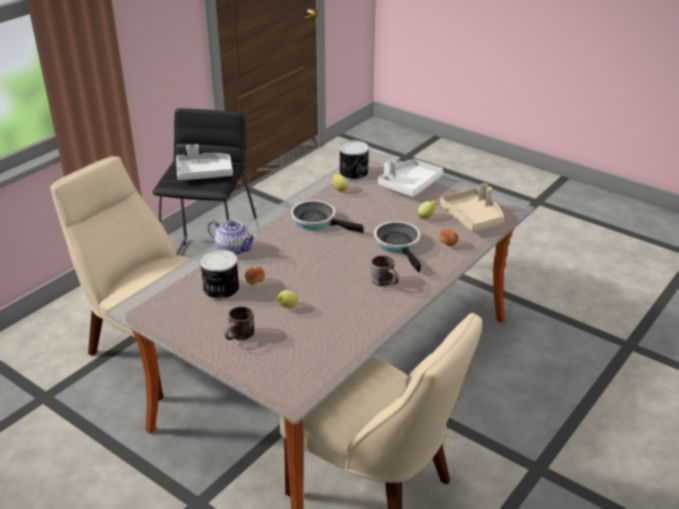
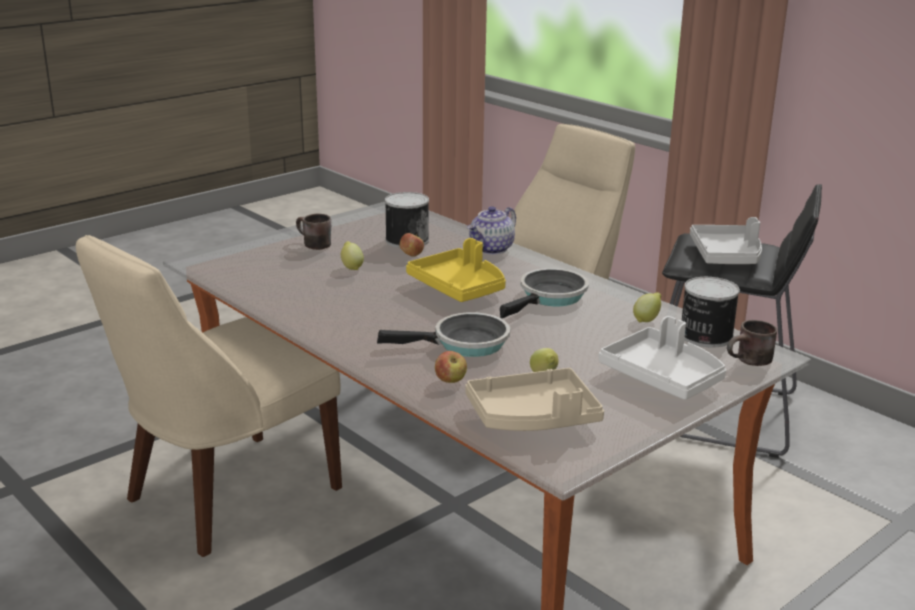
camera: 100 degrees right, 10 degrees down
brown mug [371,255,399,286] -> brown mug moved to [727,320,777,366]
none -> yellow tray [406,238,506,302]

